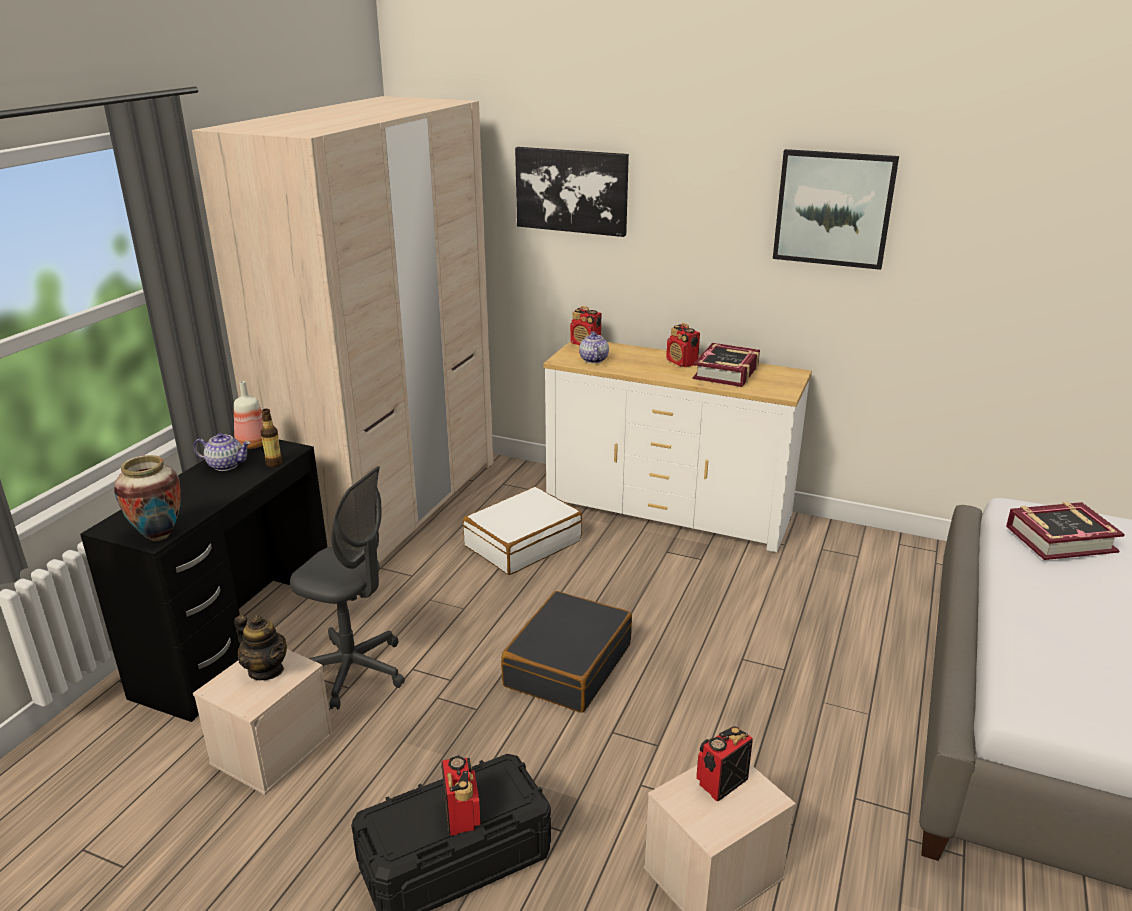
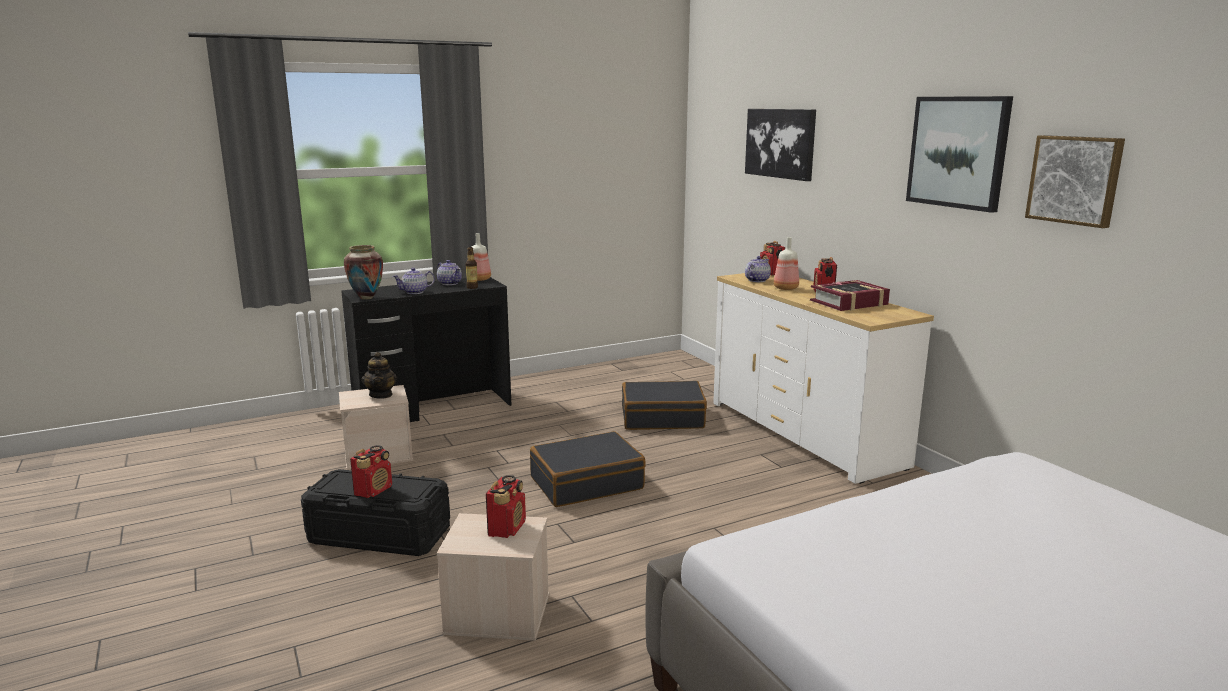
camera: 40 degrees right, 10 degrees down
beige wardrobe [192,96,493,563] -> none
grey office chair [290,466,405,710] -> none
white suitcase [463,487,582,575] -> black suitcase [622,381,707,430]
radio [696,726,753,801] -> radio turned 105 degrees clockwise [486,475,526,538]
book [1006,502,1125,560] -> none
none -> teapot [393,268,435,294]
none -> bottle [774,237,799,290]
none -> picture [1025,135,1125,228]

